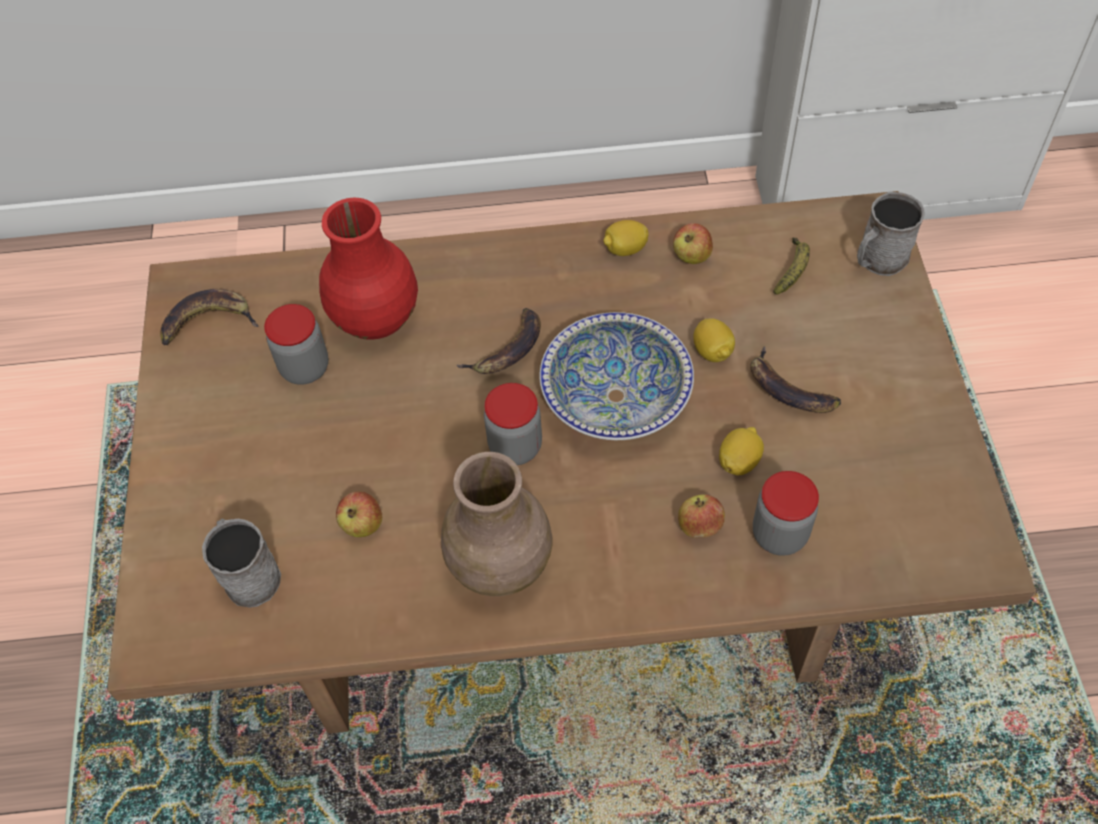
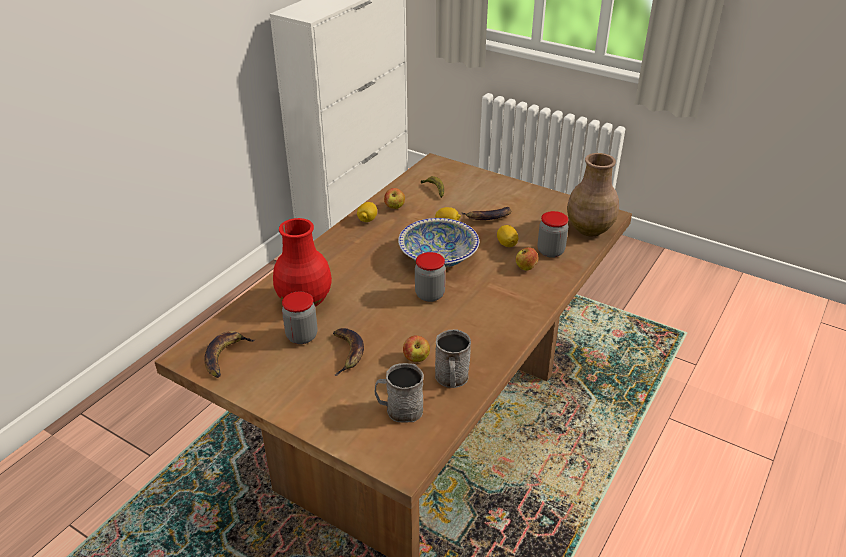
camera: 55 degrees left, 20 degrees down
brown vase [441,452,552,596] -> brown vase moved to [567,153,619,236]
banana [456,308,541,374] -> banana moved to [333,328,364,376]
grey mug [857,191,925,276] -> grey mug moved to [435,330,471,388]

